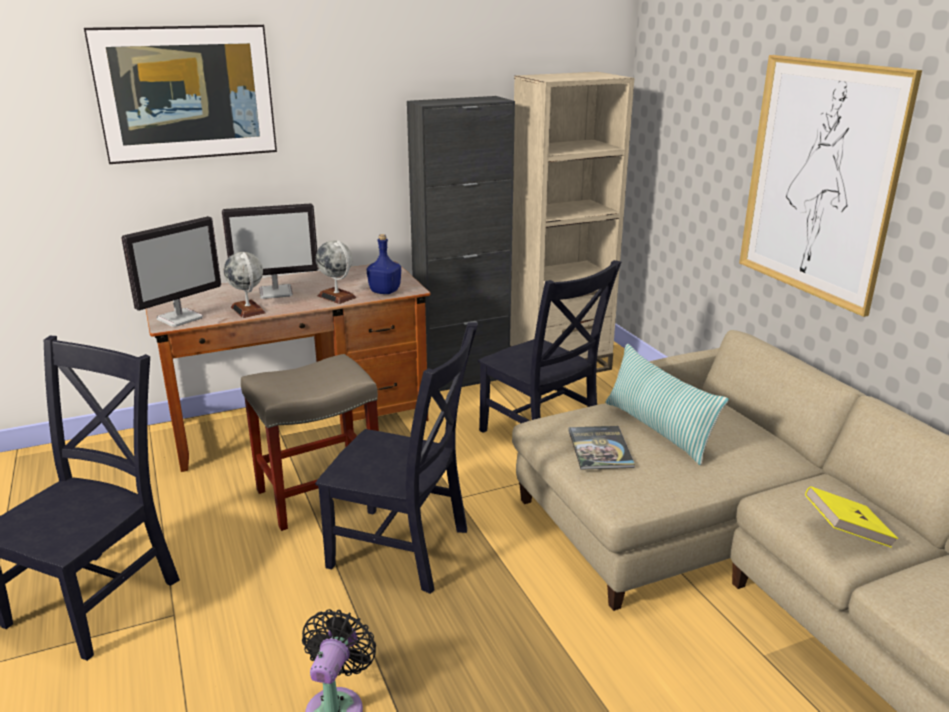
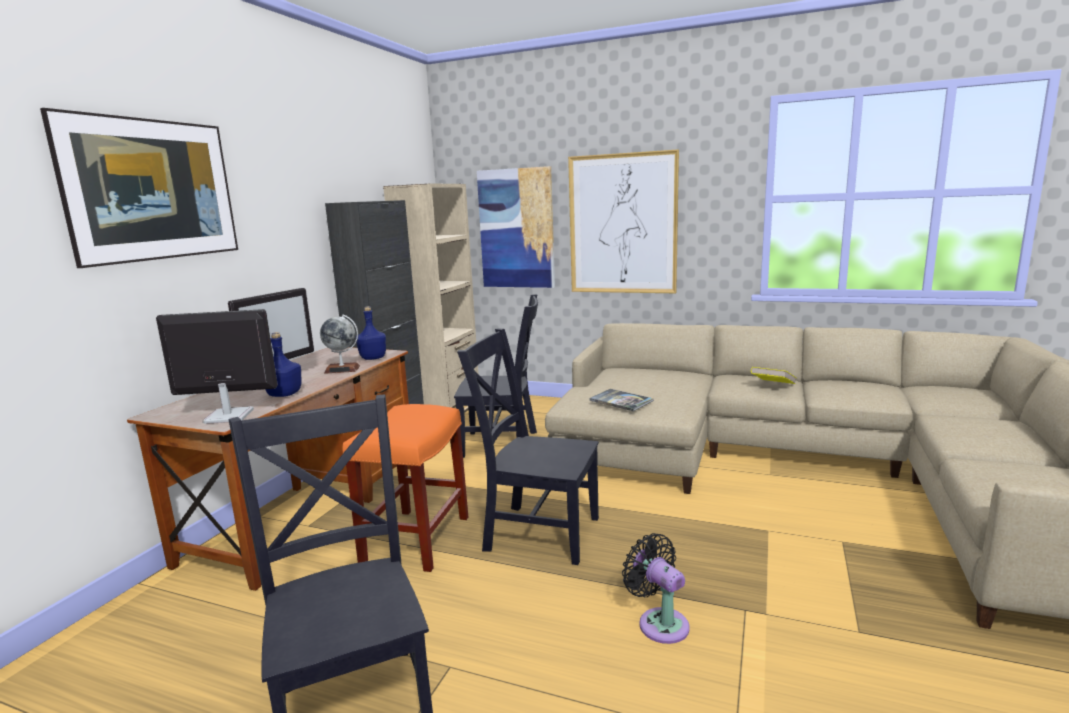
camera: 45 degrees left, 10 degrees down
monitor [121,216,221,327] -> monitor turned 90 degrees counterclockwise [156,309,278,424]
globe [224,252,266,318] -> blue bottle [265,332,302,397]
beige stool [241,354,379,531] -> orange stool [342,404,468,572]
black chair [315,322,478,594] -> black chair turned 135 degrees counterclockwise [457,328,599,565]
pillow [605,344,729,465] -> none
none -> picture [477,166,555,288]

